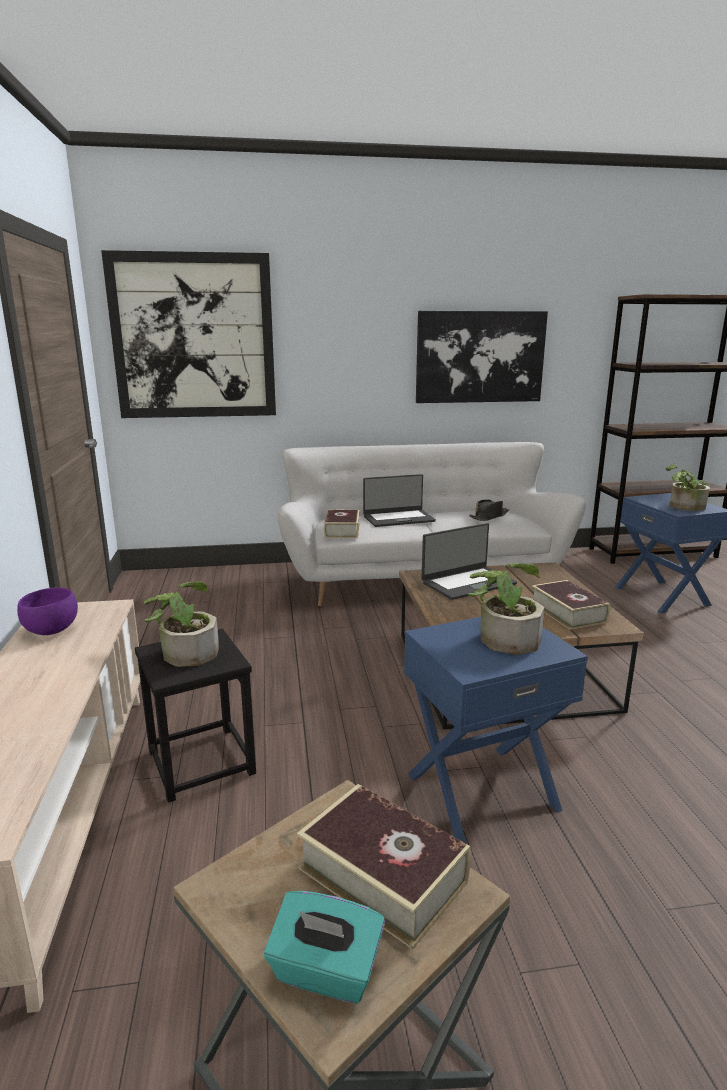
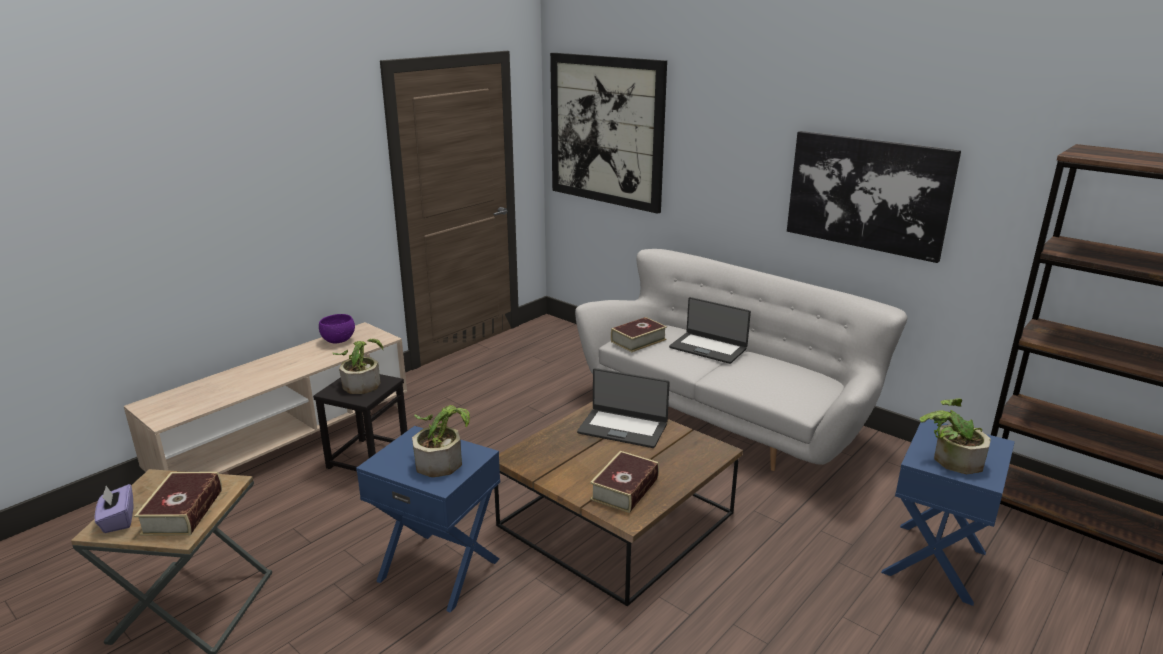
camera: 50 degrees right, 5 degrees up
turquoise tissue box [264,891,385,1004] -> purple tissue box [94,484,133,533]
black hat [469,499,509,521] -> none

